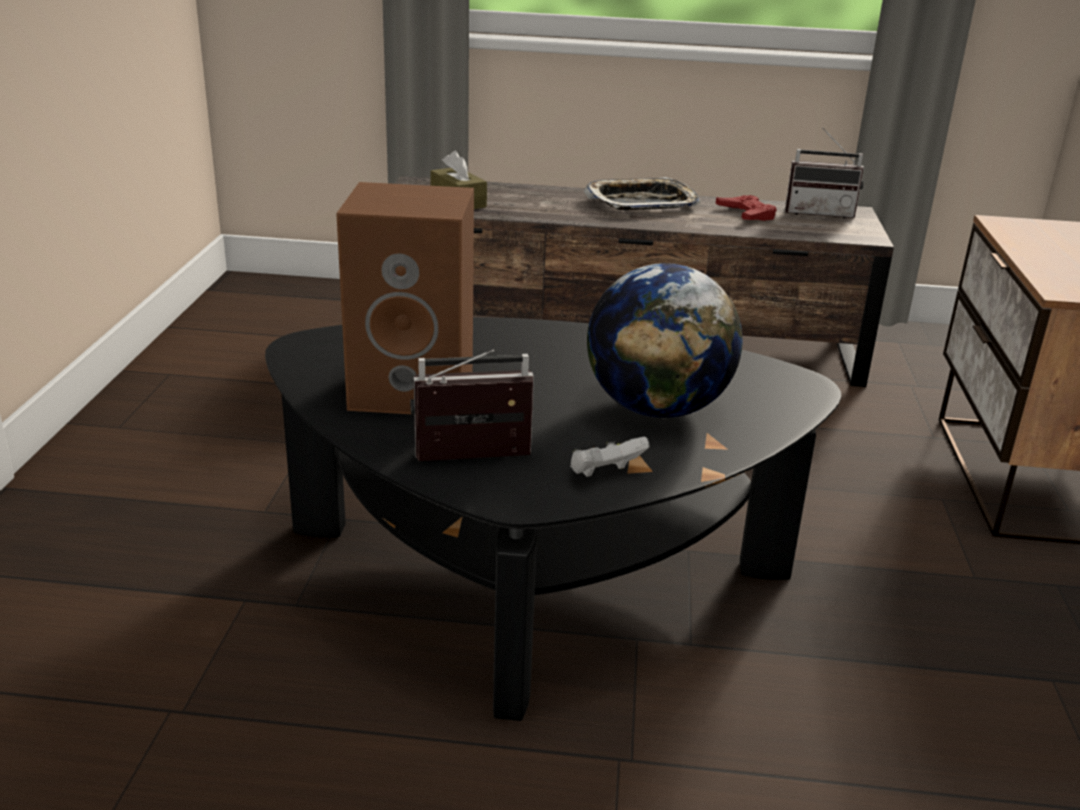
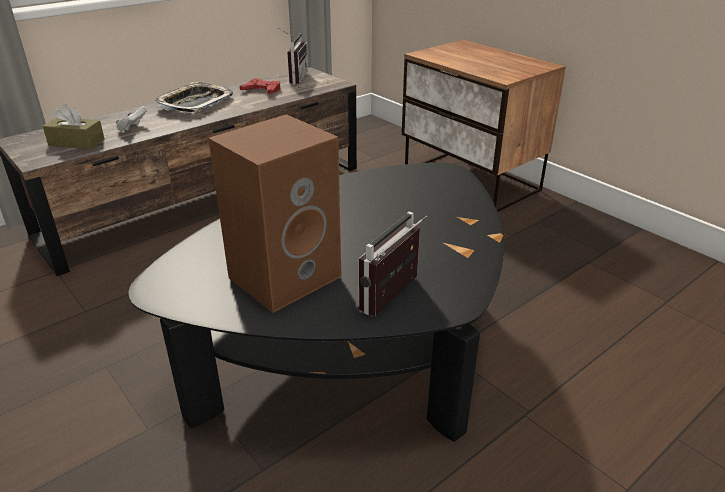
camera: 45 degrees left, 5 degrees up
white game controller [570,437,650,477] -> white game controller moved to [116,106,147,132]
globe [587,263,742,418] -> none
radio [785,127,864,219] -> radio turned 45 degrees counterclockwise [279,28,308,84]

